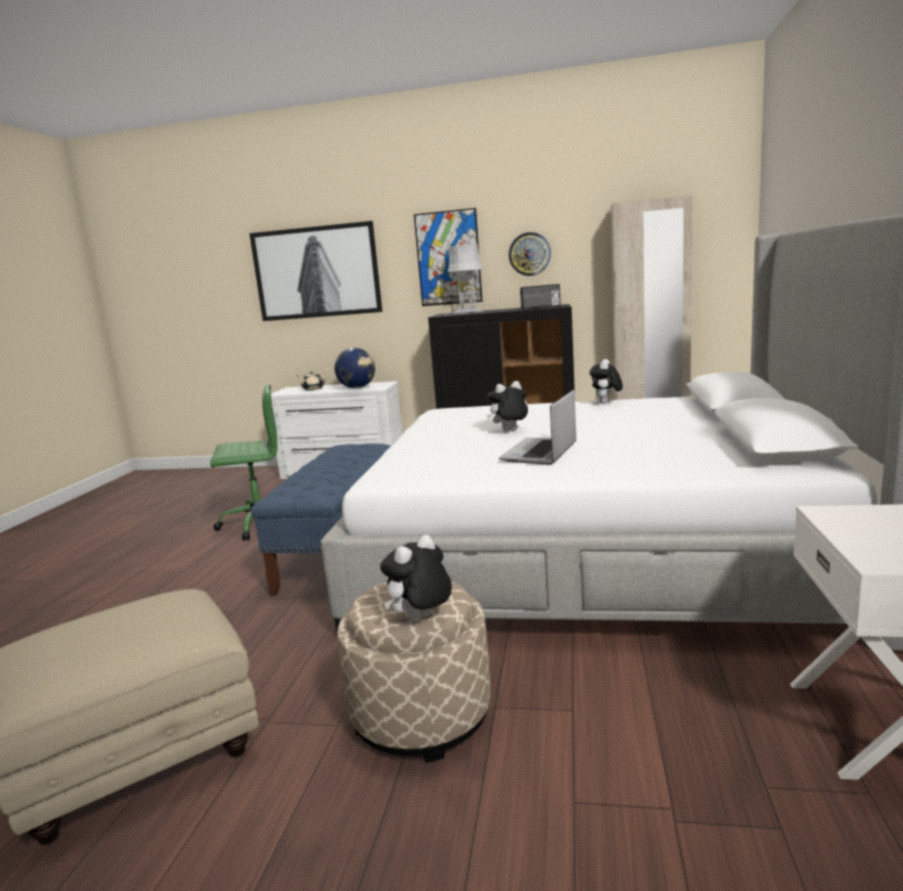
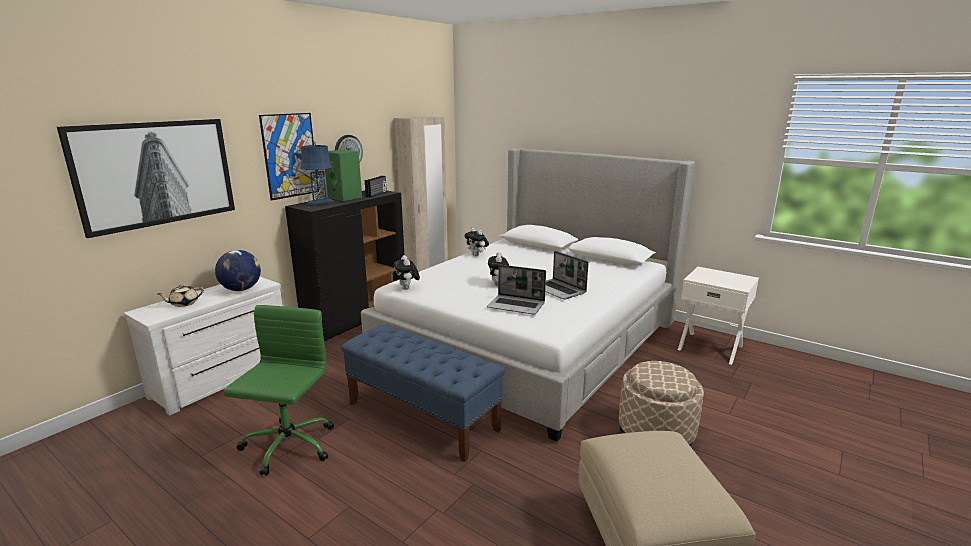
camera: 65 degrees left, 5 degrees up
plush toy [380,535,452,620] -> plush toy moved to [394,255,420,290]
grey table lamp [448,240,483,314] -> blue table lamp [301,142,334,205]
none -> green speaker [325,150,362,201]
none -> laptop [487,265,546,315]

